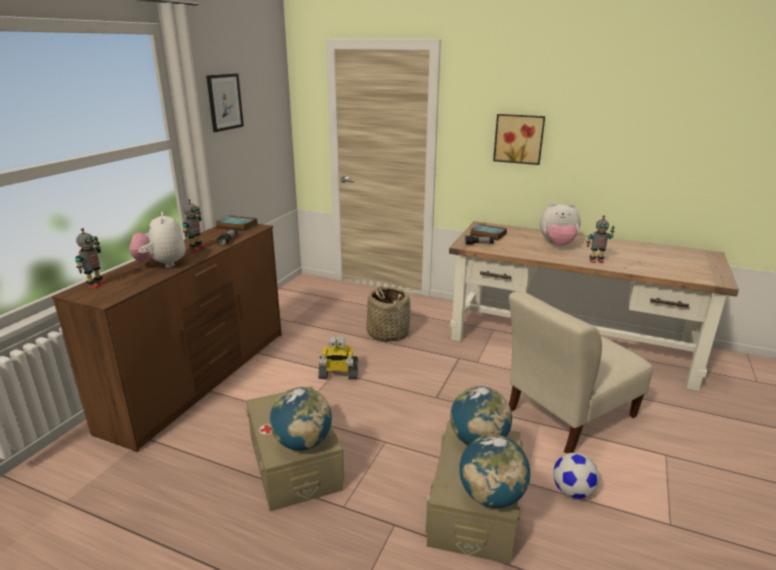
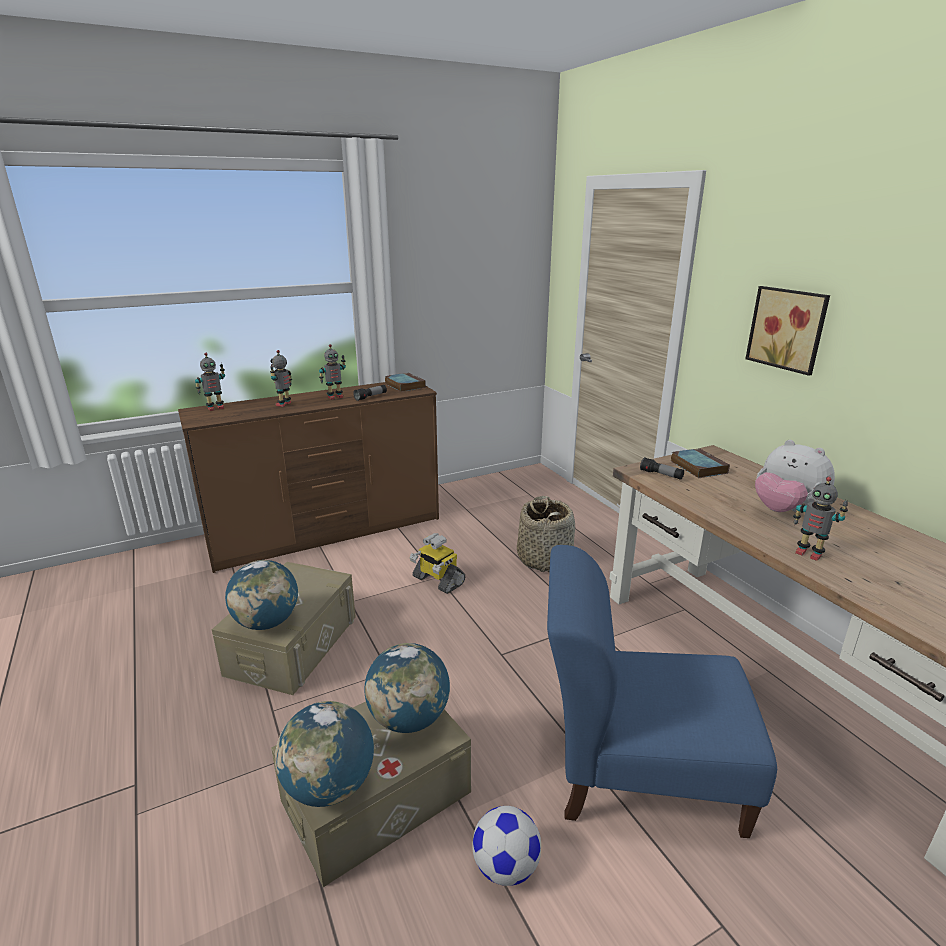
camera: 40 degrees right, 0 degrees up
plush toy [129,212,186,267] -> toy robot [270,350,292,407]
picture [206,73,244,132] -> none
beige chair [509,291,653,454] -> blue chair [547,545,777,838]

